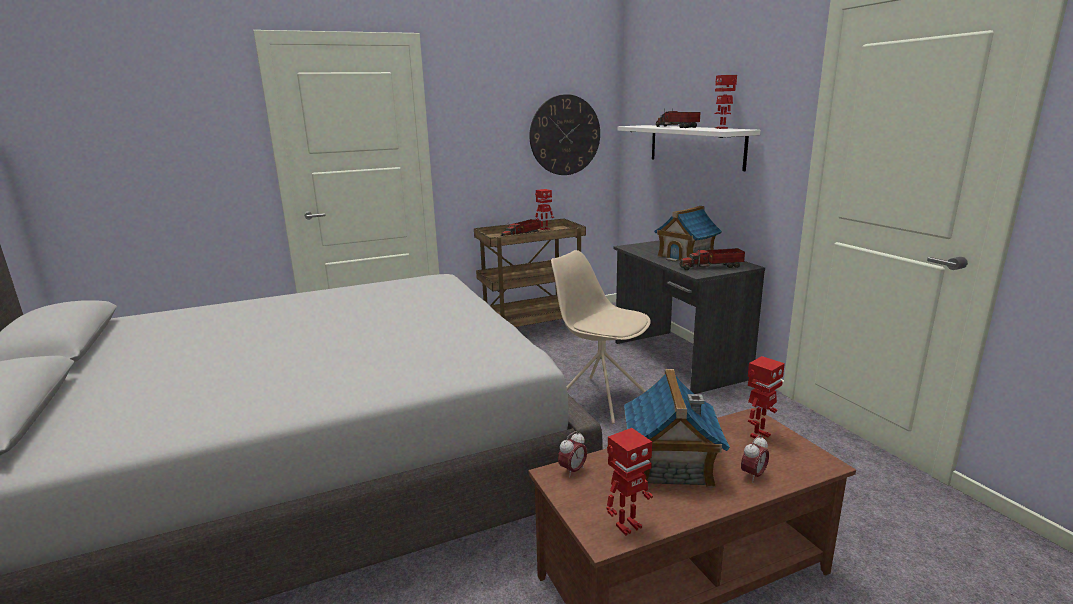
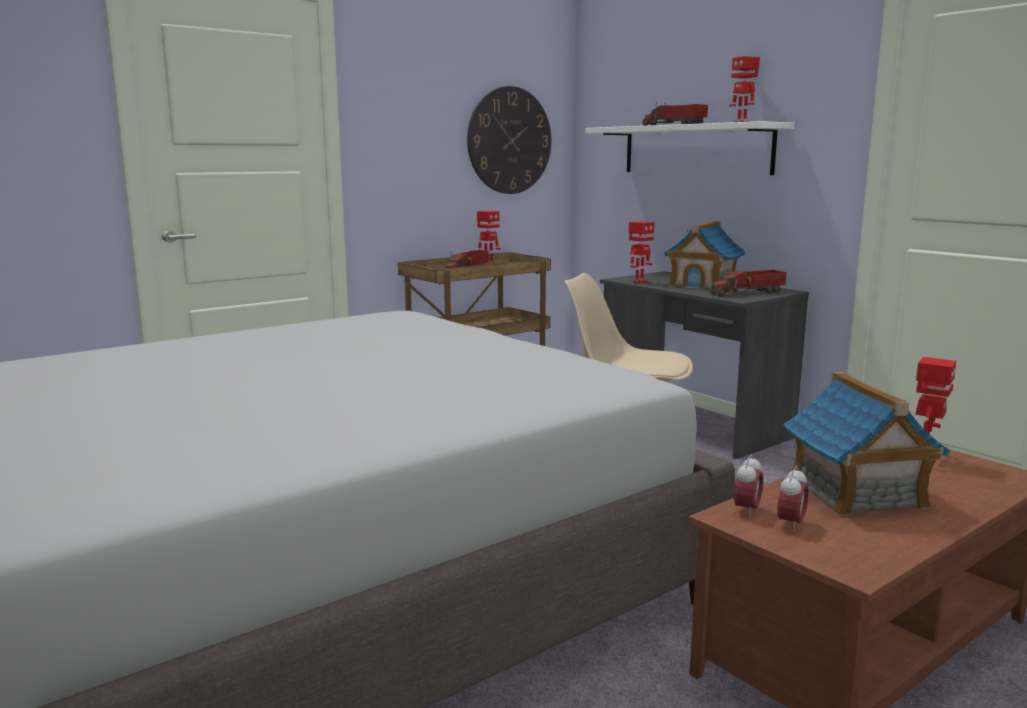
camera: 15 degrees left, 5 degrees down
toy robot [606,428,653,536] -> toy robot moved to [629,221,654,284]
alarm clock [741,435,769,483] -> alarm clock moved to [777,466,809,532]

